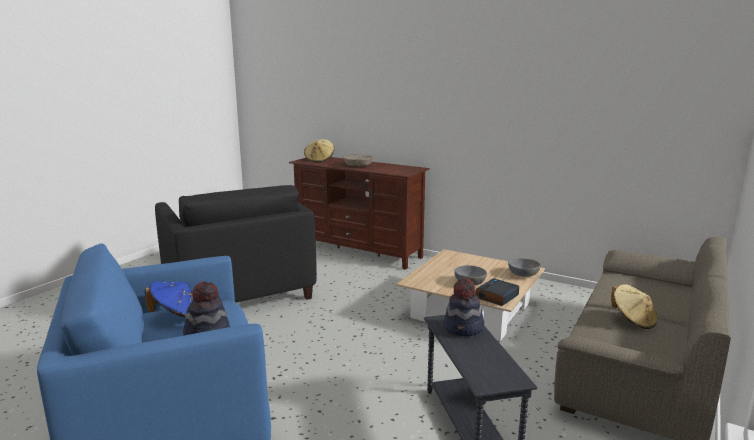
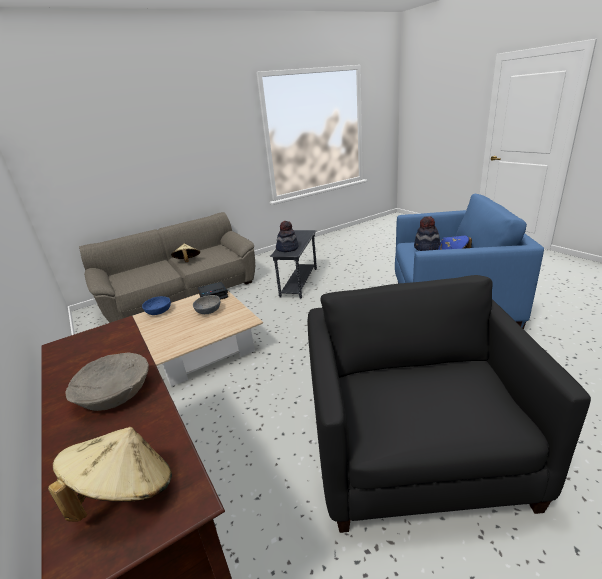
camera: 150 degrees left, 10 degrees up
grey bowl [508,258,541,277] -> blue bowl [142,296,171,315]

